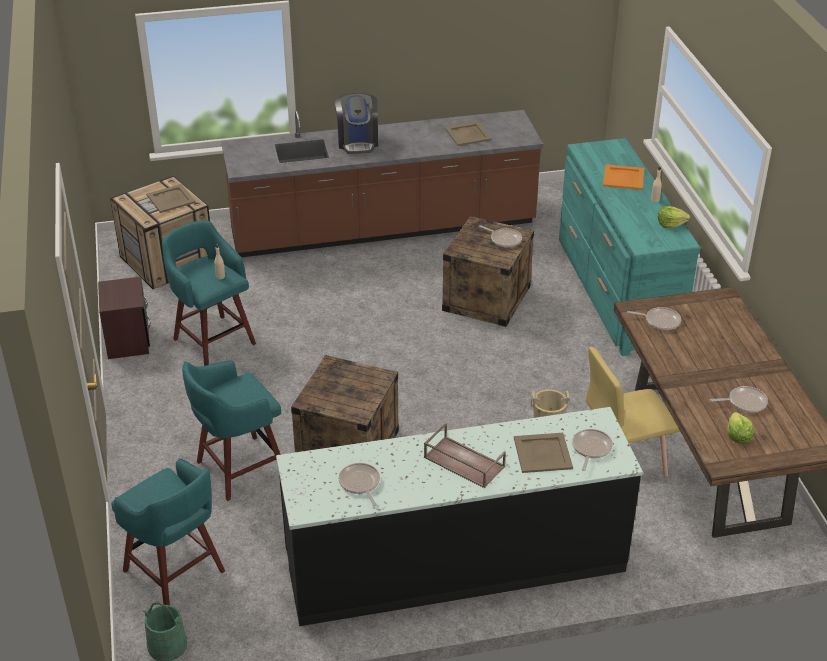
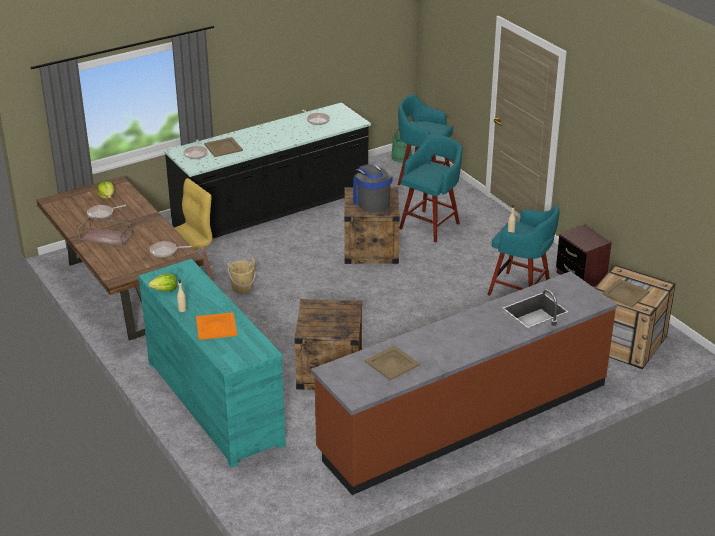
camera: 160 degrees right, 5 degrees down
coffee machine [335,93,378,154] -> coffee machine moved to [353,164,393,212]
brown tray [424,423,506,488] -> brown tray moved to [78,217,133,247]
frying pan [479,225,522,248] -> none

